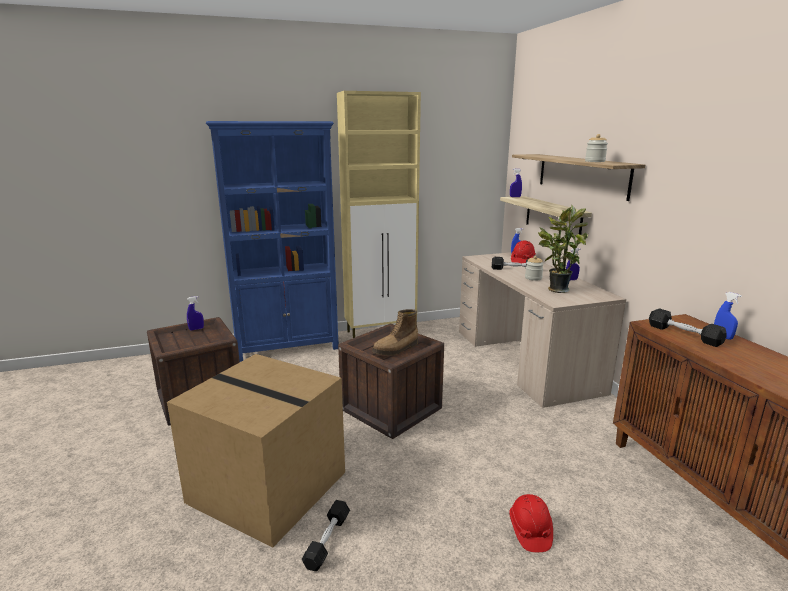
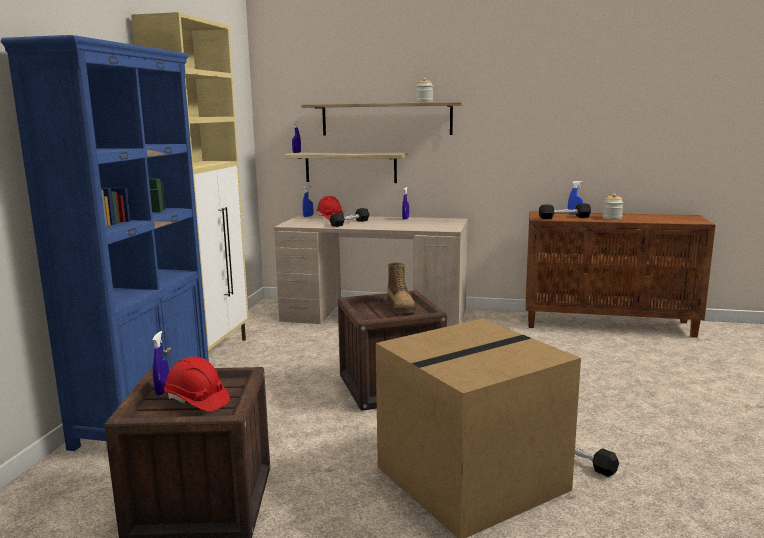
camera: 60 degrees left, 5 degrees down
red hard hat [509,494,553,552] -> red hard hat moved to [164,357,230,411]
jar [525,256,544,281] -> jar moved to [603,194,624,220]
potted plant [538,205,588,293] -> none

